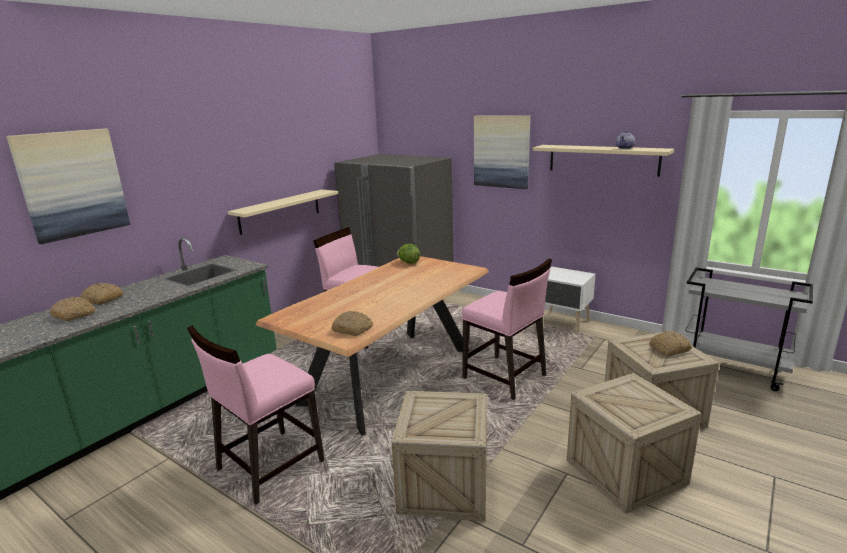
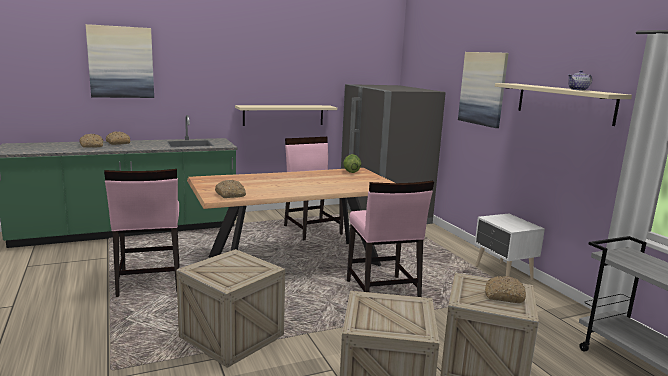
camera: 30 degrees right, 5 degrees down
pink chair [187,326,324,504] -> pink chair turned 90 degrees counterclockwise [104,169,180,297]

